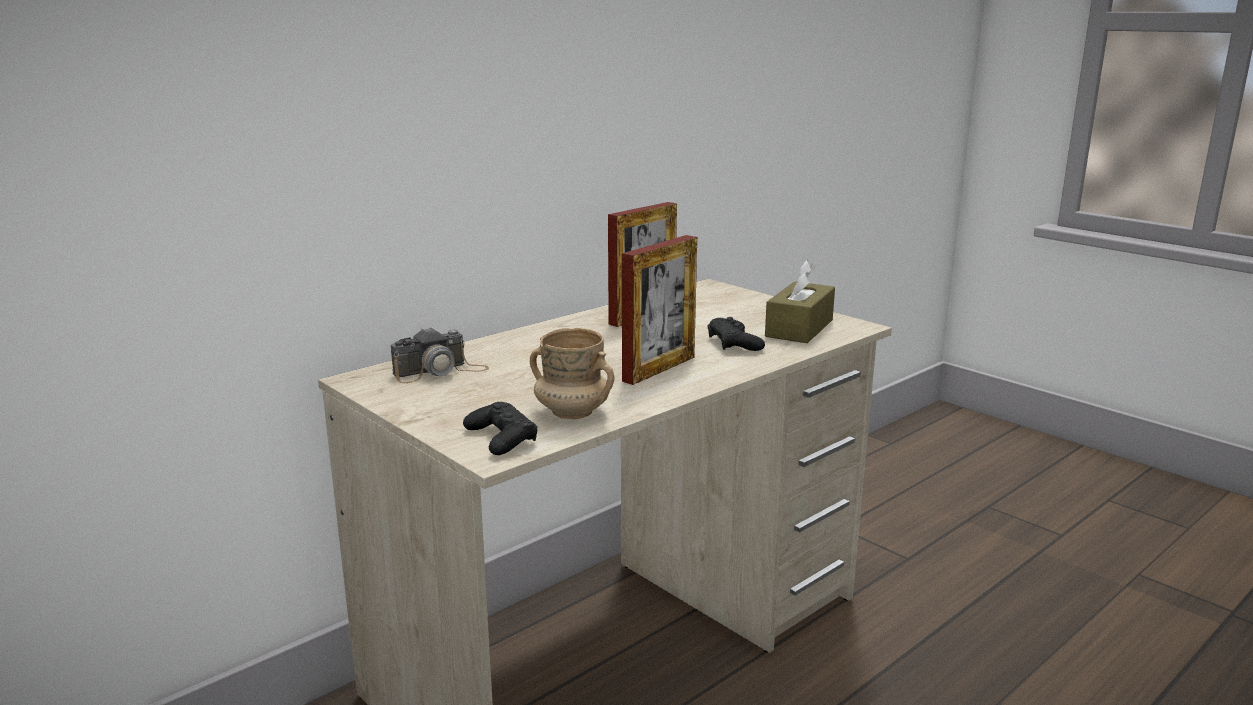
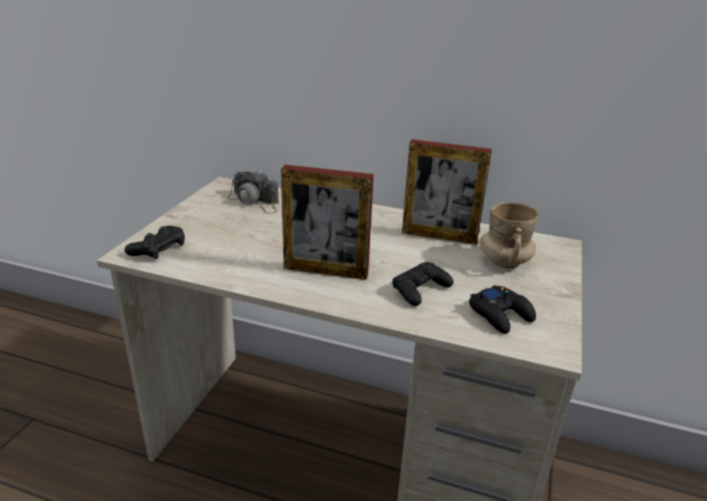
camera: 60 degrees right, 10 degrees up
beige mug [530,328,615,419] -> beige mug moved to [480,202,538,268]
brown tissue box [765,260,835,343] -> black game controller [469,285,536,334]

